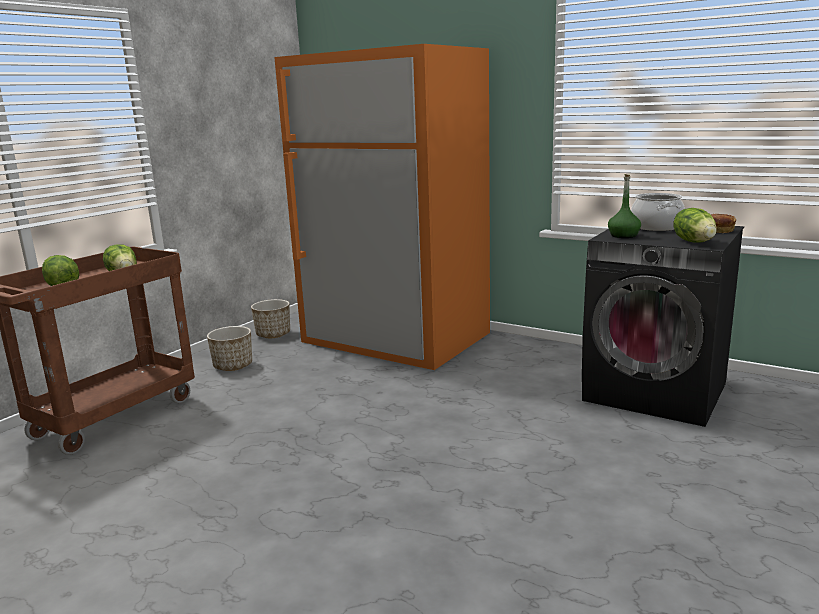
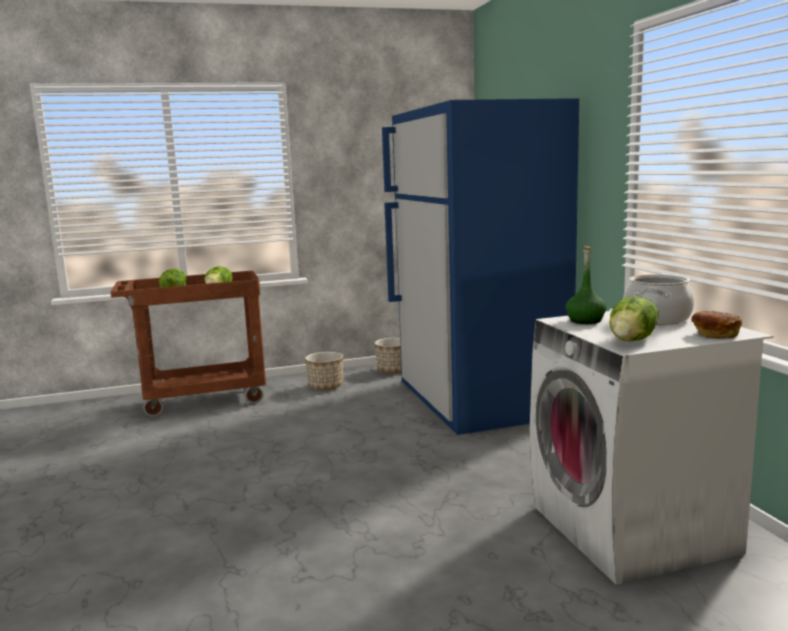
camera: 40 degrees right, 5 degrees down
orange fridge [274,44,490,370] -> blue fridge [382,98,579,435]
black washing machine [582,226,744,427] -> white washing machine [530,311,774,585]

